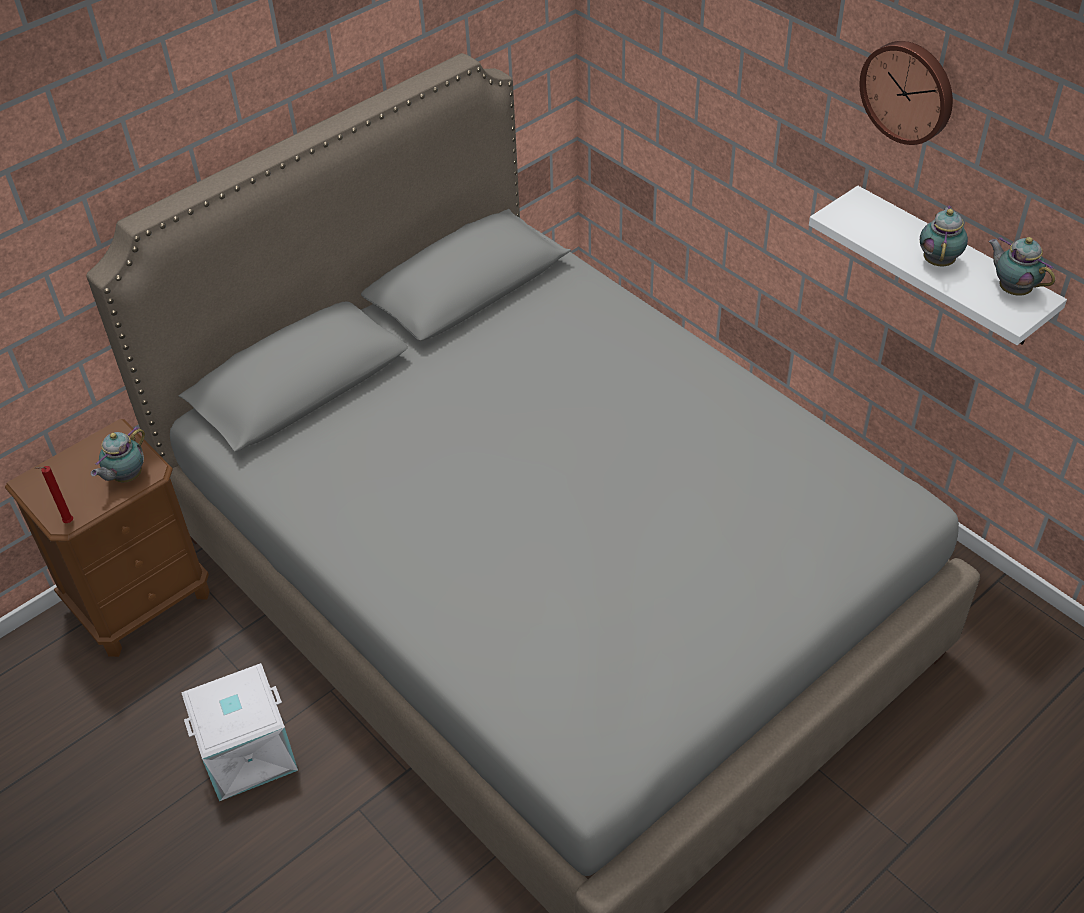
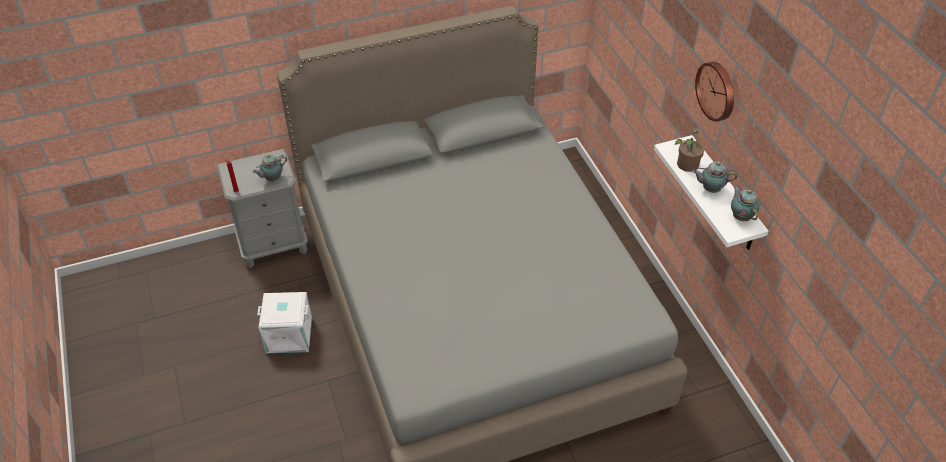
camera: 20 degrees right, 0 degrees up
brown nightstand [5,419,210,657] -> grey nightstand [217,149,308,268]
teapot [920,205,968,266] -> teapot turned 120 degrees counterclockwise [692,161,737,193]
none -> potted plant [675,129,704,172]

